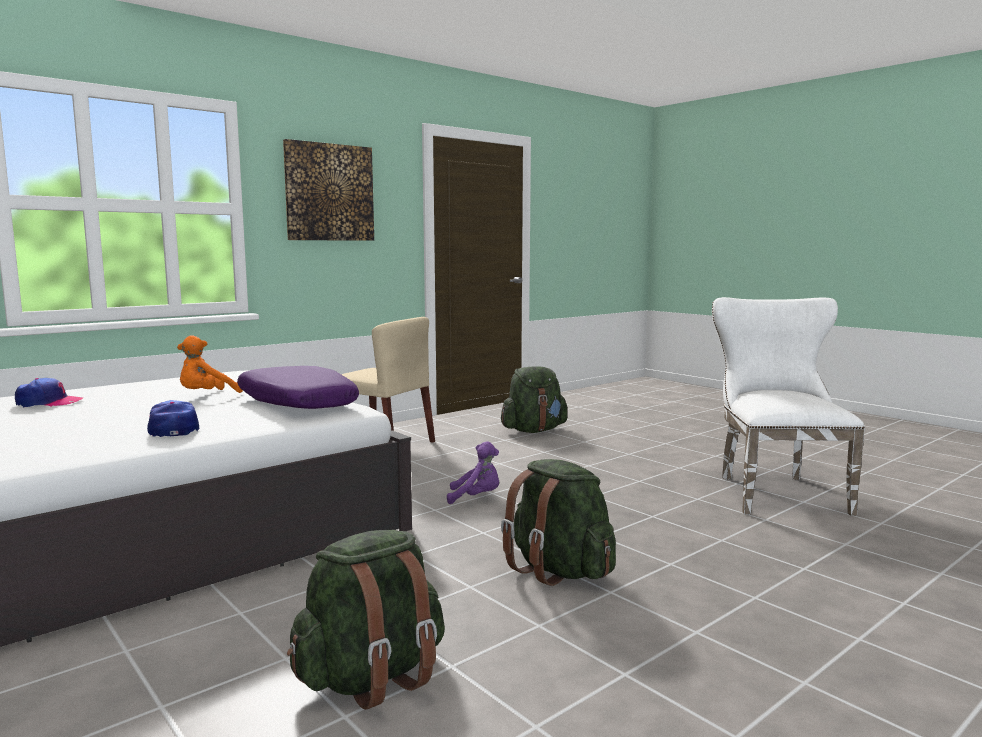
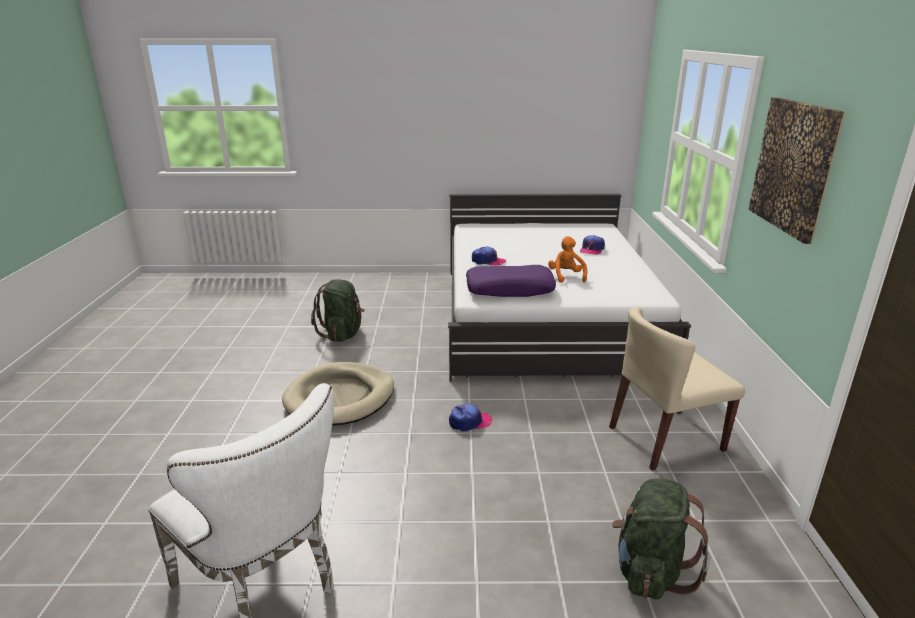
camera: 130 degrees right, 15 degrees up
purple plush toy [447,441,499,504] -> cap [449,403,492,432]
green backpack [501,459,616,586] -> beige dog bed [282,362,394,426]

